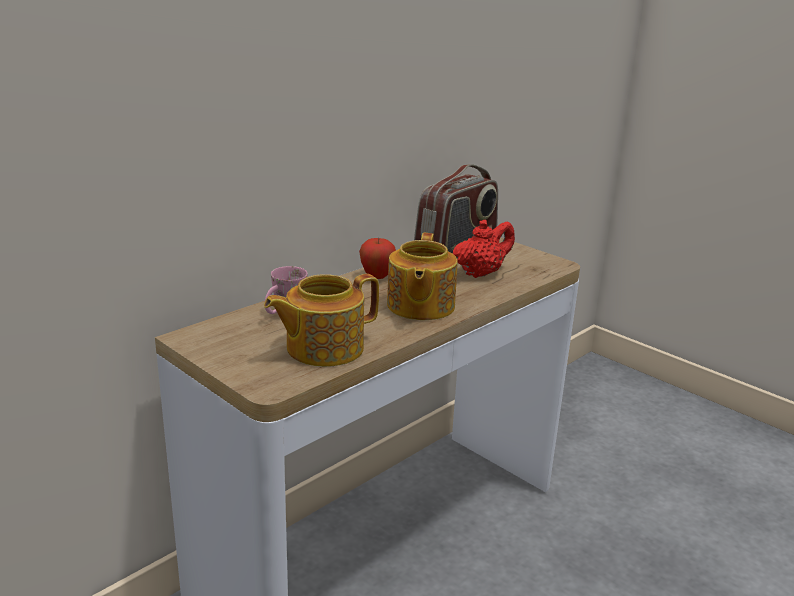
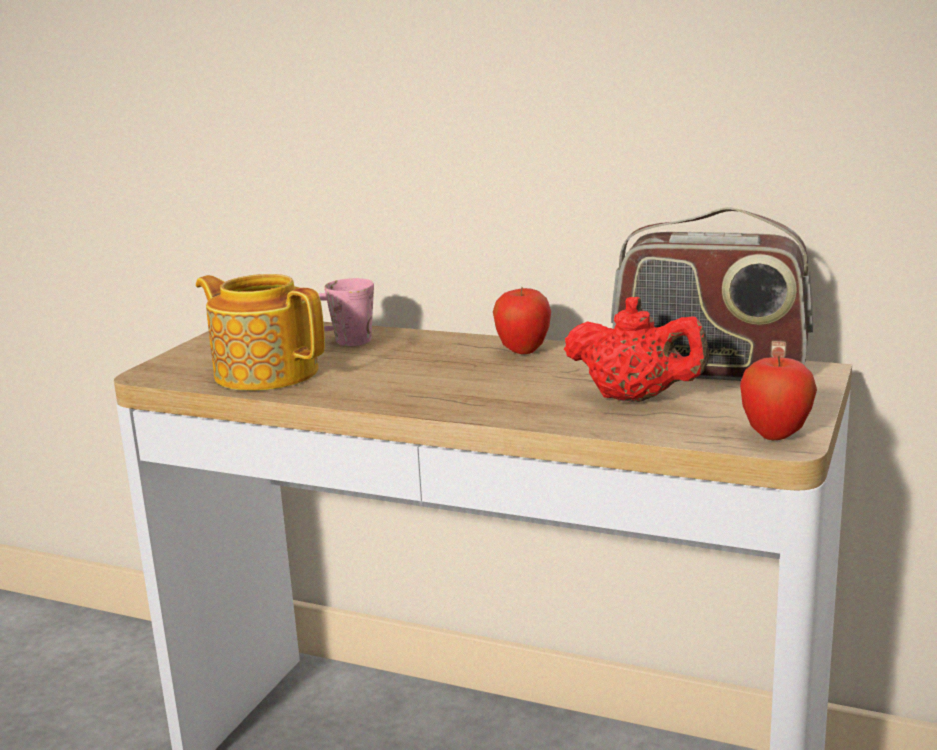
camera: 70 degrees right, 5 degrees down
teapot [387,233,458,320] -> none
none -> apple [740,356,817,440]

